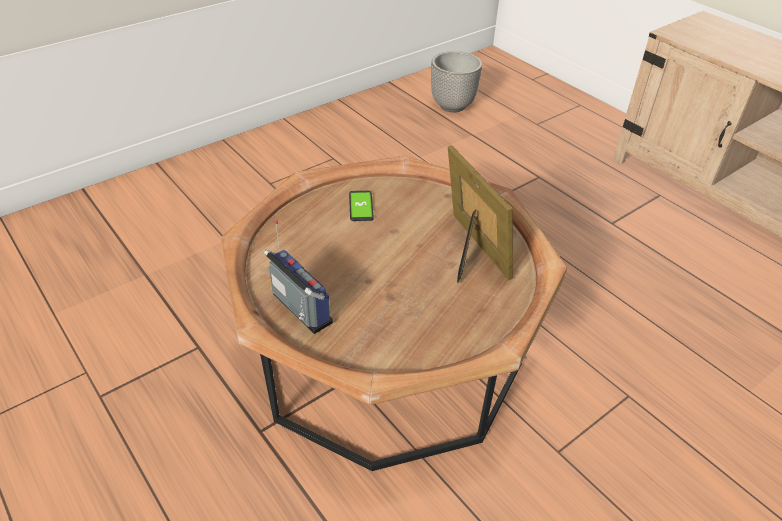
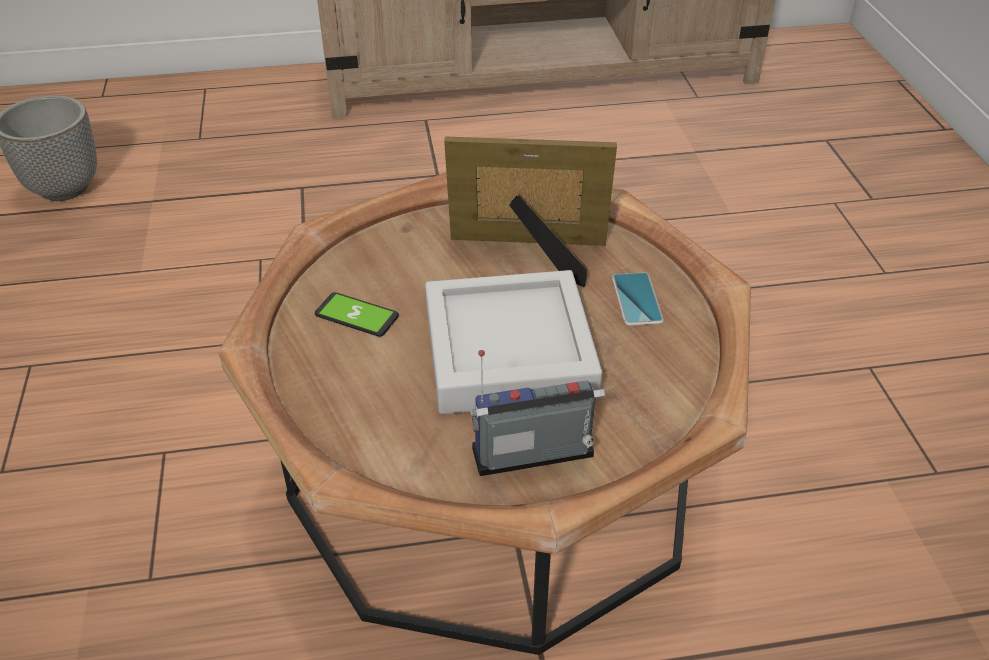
camera: 60 degrees left, 0 degrees up
none -> grey tray [425,270,602,414]
none -> phone [612,272,664,326]

